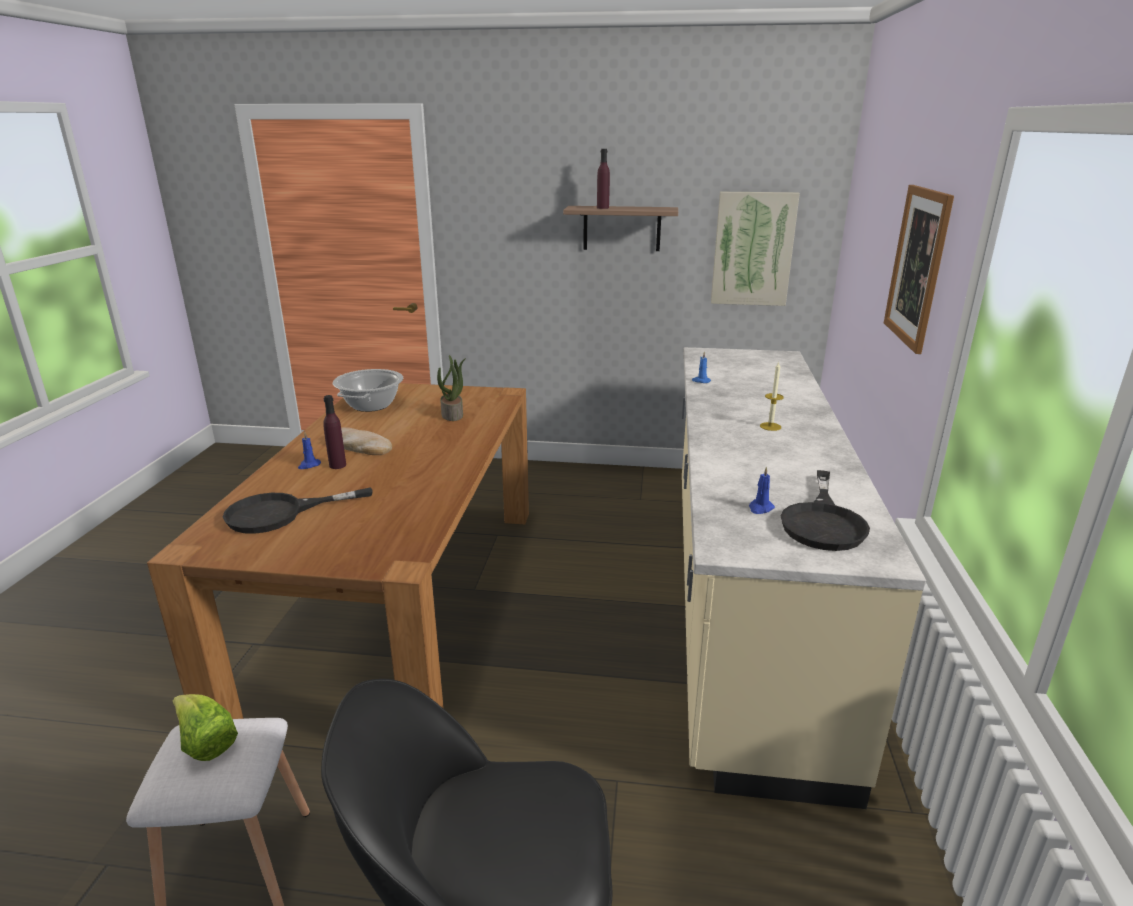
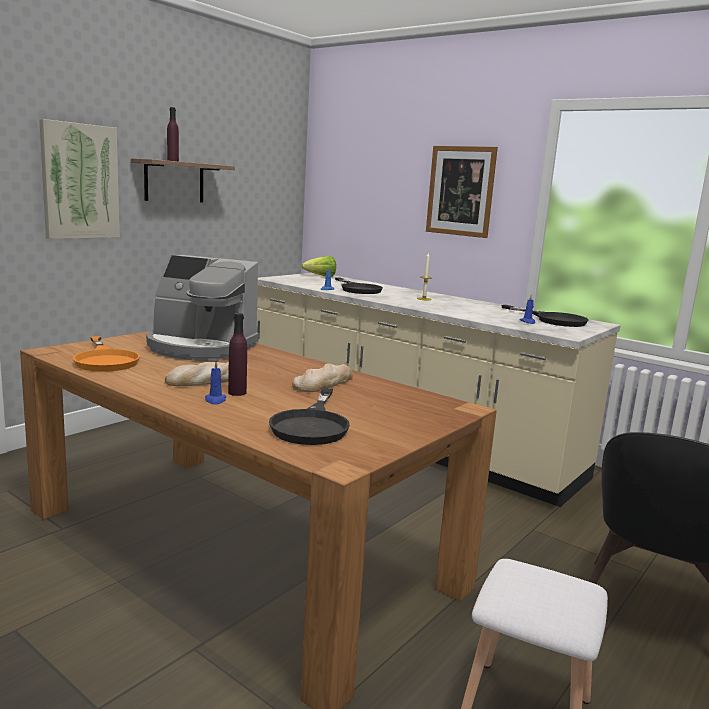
camera: 60 degrees left, 10 degrees down
lettuce [173,694,238,761] -> lettuce moved to [301,256,336,277]
cooking pot [333,369,403,412] -> orange frying pan [73,336,140,372]
potted plant [437,355,466,421] -> coffee machine [146,255,259,361]
picture [711,192,800,306] -> picture moved to [39,119,120,239]
none -> bread [292,363,353,392]
none -> black frying pan [335,278,383,294]

